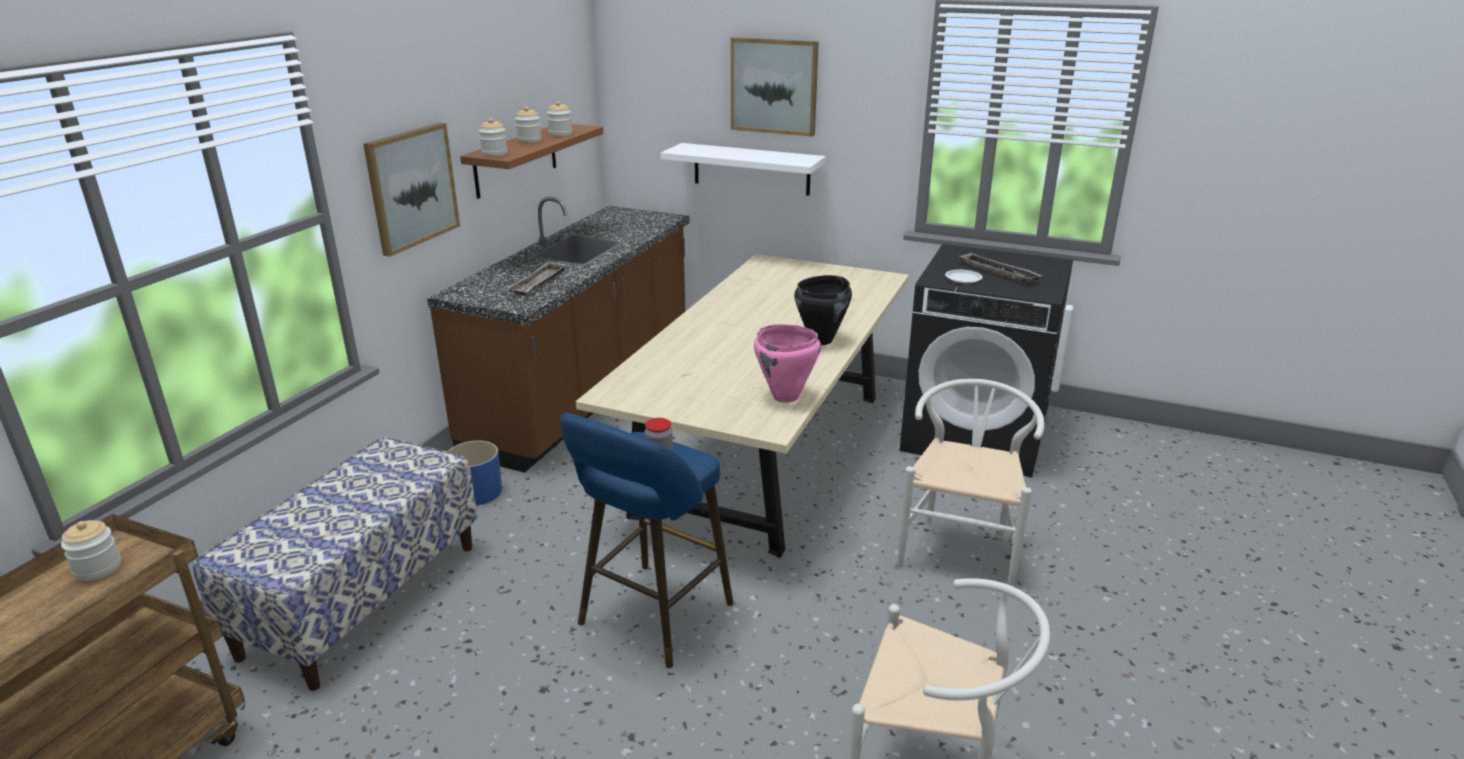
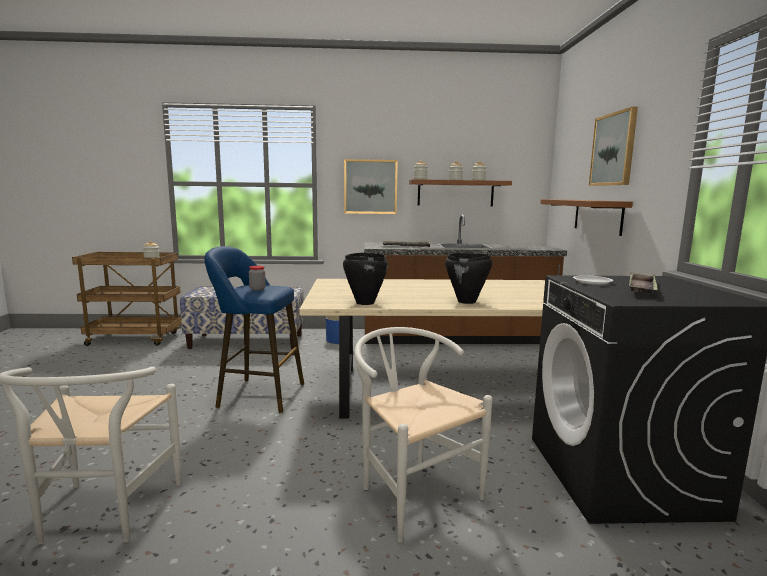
camera: 65 degrees right, 15 degrees down
white shelf [661,143,826,196] -> brown shelf [541,199,633,236]
pink cooking pot [754,324,821,403] -> black cooking pot [343,252,388,305]
white chair [898,379,1045,586] -> white chair turned 120 degrees counterclockwise [354,327,492,542]

